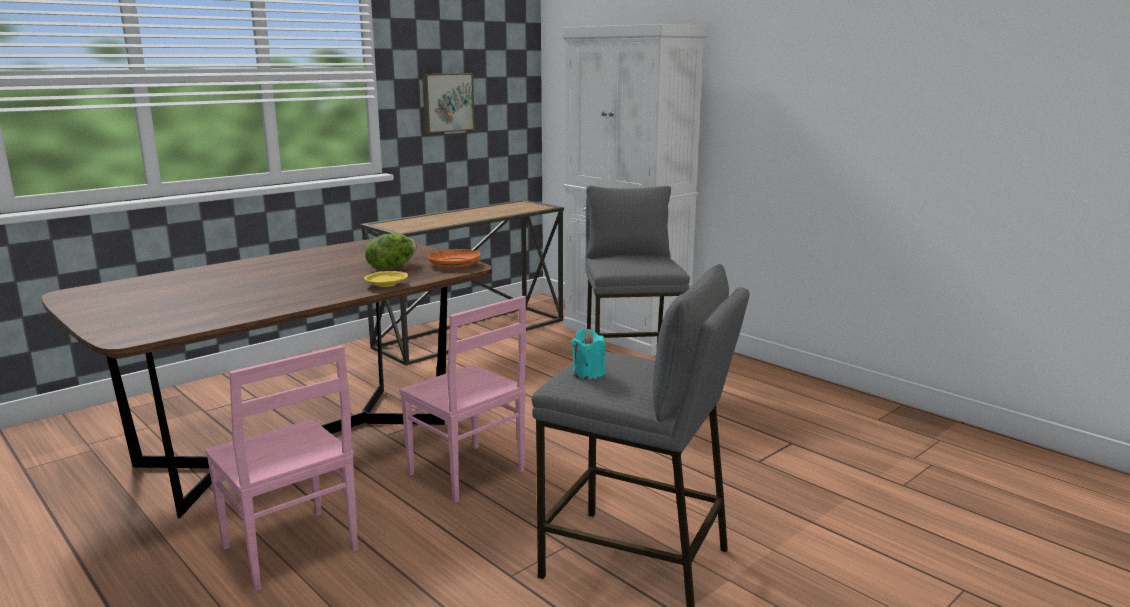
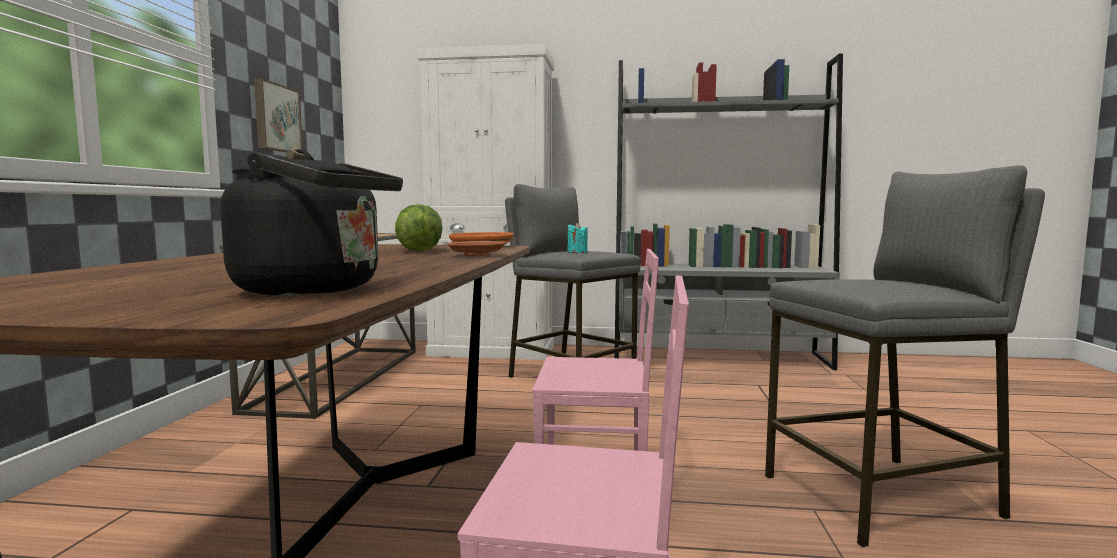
camera: 40 degrees left, 10 degrees down
yellow plate [364,271,408,287] -> brown plate [447,241,507,256]
turquoise candle [571,329,605,379] -> turquoise candle moved to [567,223,588,253]
none -> black kettle [220,149,403,295]
none -> grey bookcase [615,53,843,370]

